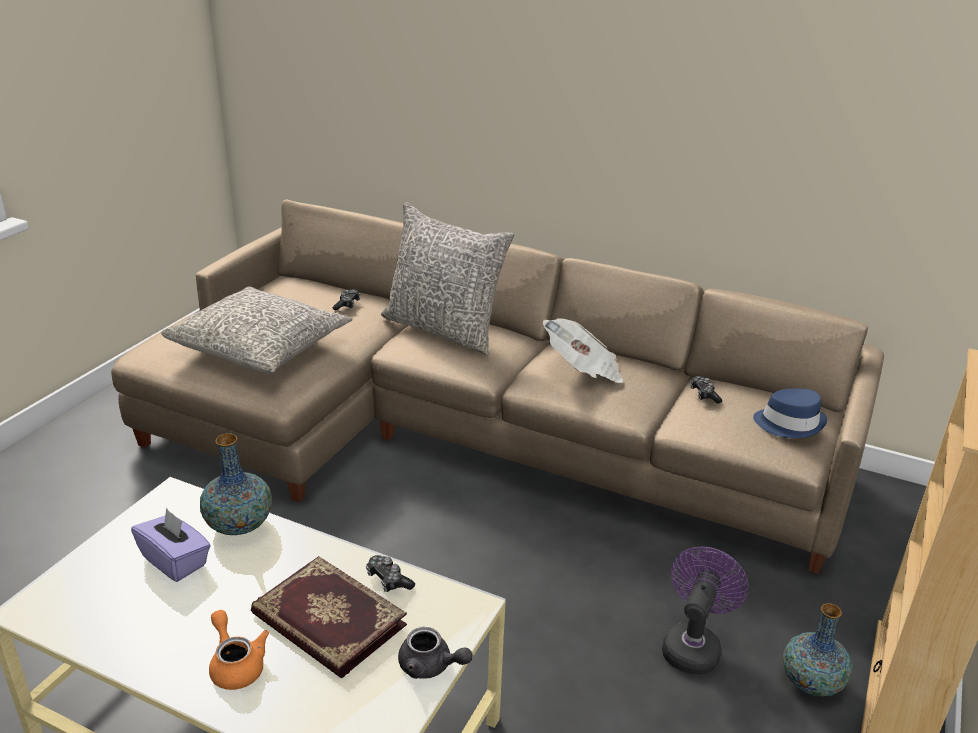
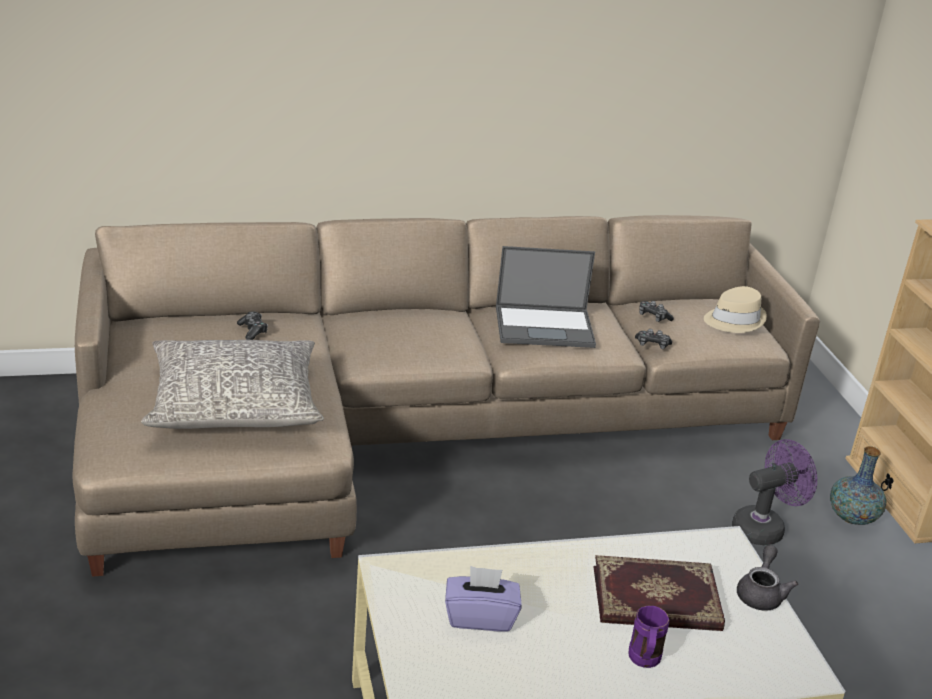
camera: 40 degrees left, 0 degrees up
vase [200,433,272,535] -> none
orange teapot [209,610,269,690] -> purple mug [628,606,669,668]
game controller [366,555,415,592] -> game controller moved to [635,329,672,349]
grey pillow [381,202,514,355] -> none
grey teapot [398,627,473,679] -> grey teapot turned 60 degrees counterclockwise [737,545,798,611]
newspaper [543,318,623,383] -> laptop [496,246,596,348]
purple fan [662,546,748,675] -> purple fan turned 75 degrees clockwise [732,439,817,545]
blue hat [753,389,827,438] -> beige hat [704,286,767,333]

